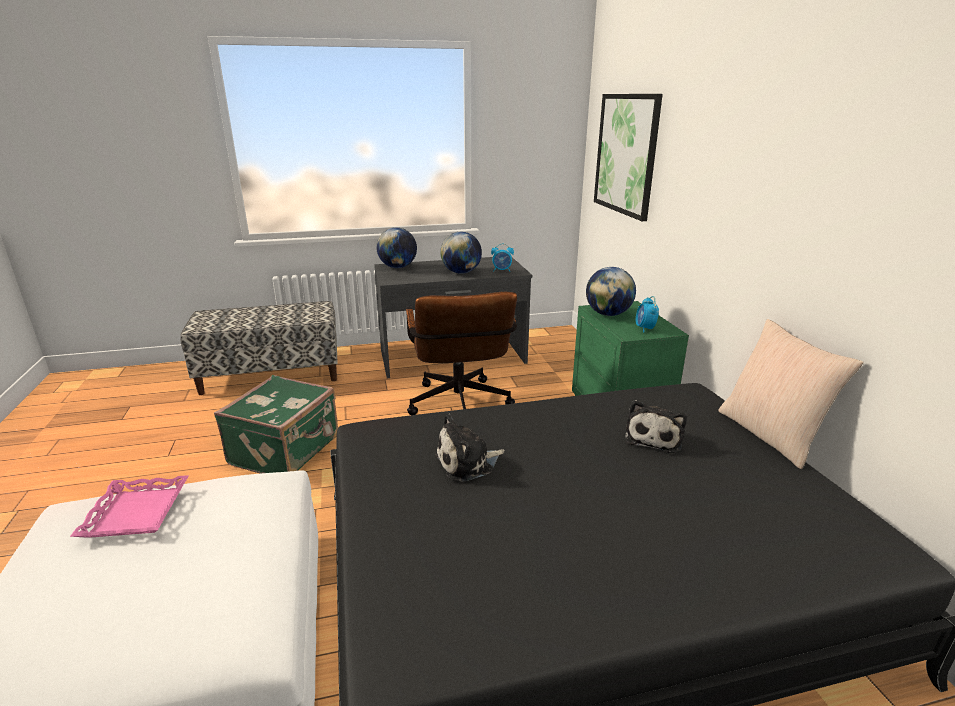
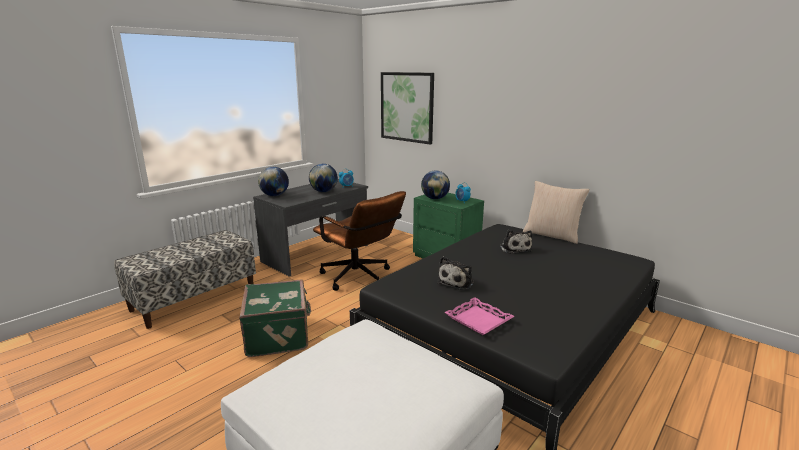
camera: 35 degrees left, 5 degrees down
pink tray [70,475,188,538] -> pink tray moved to [444,297,515,335]

